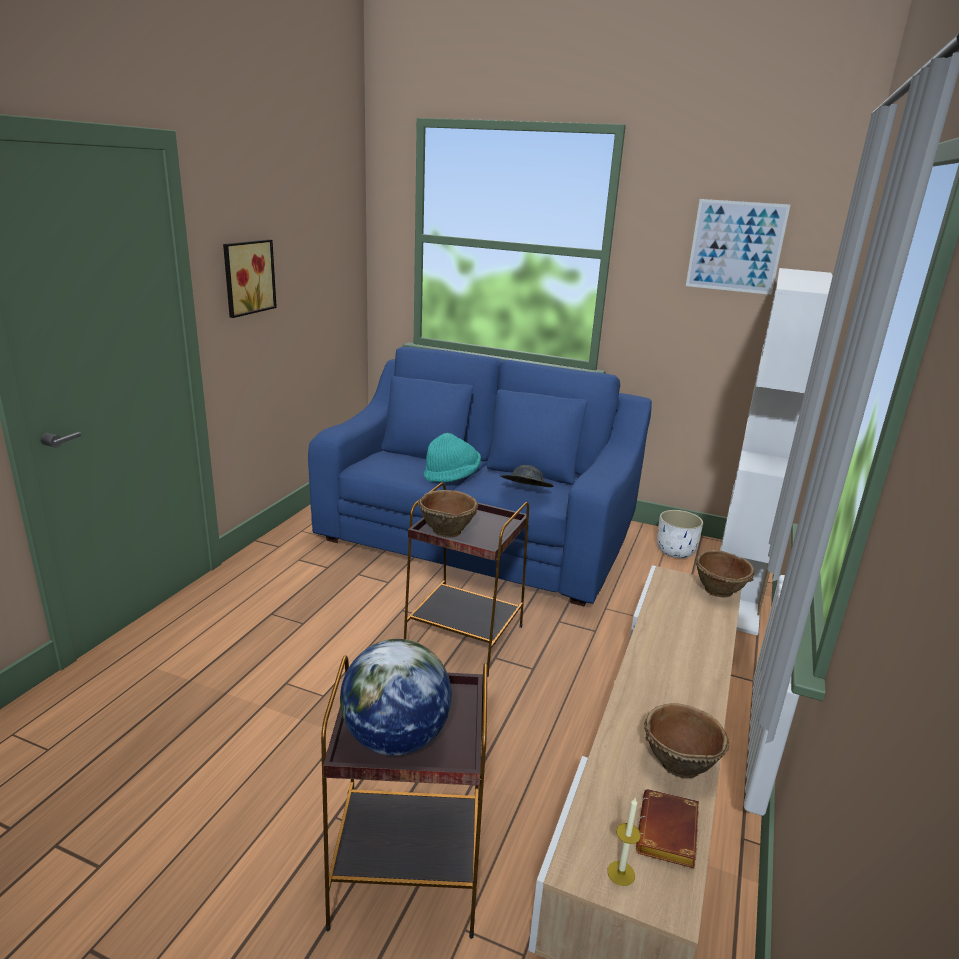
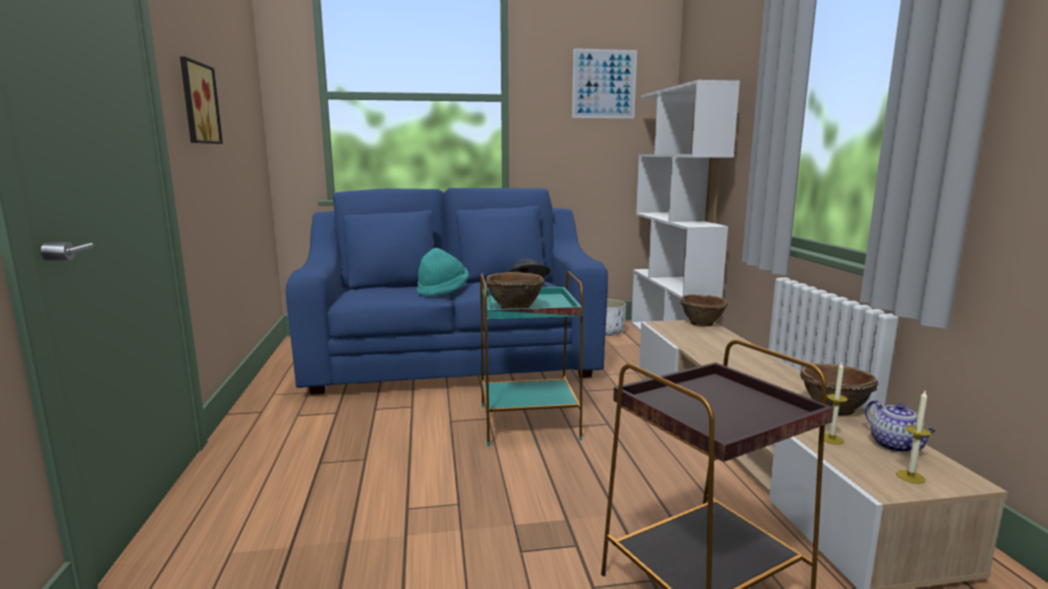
camera: 30 degrees left, 10 degrees down
globe [340,639,452,756] -> none
brown side table [404,483,529,677] -> turquoise side table [480,271,583,446]
brown book [636,789,699,868] -> teapot [865,400,936,452]
none -> candle [824,362,848,445]

